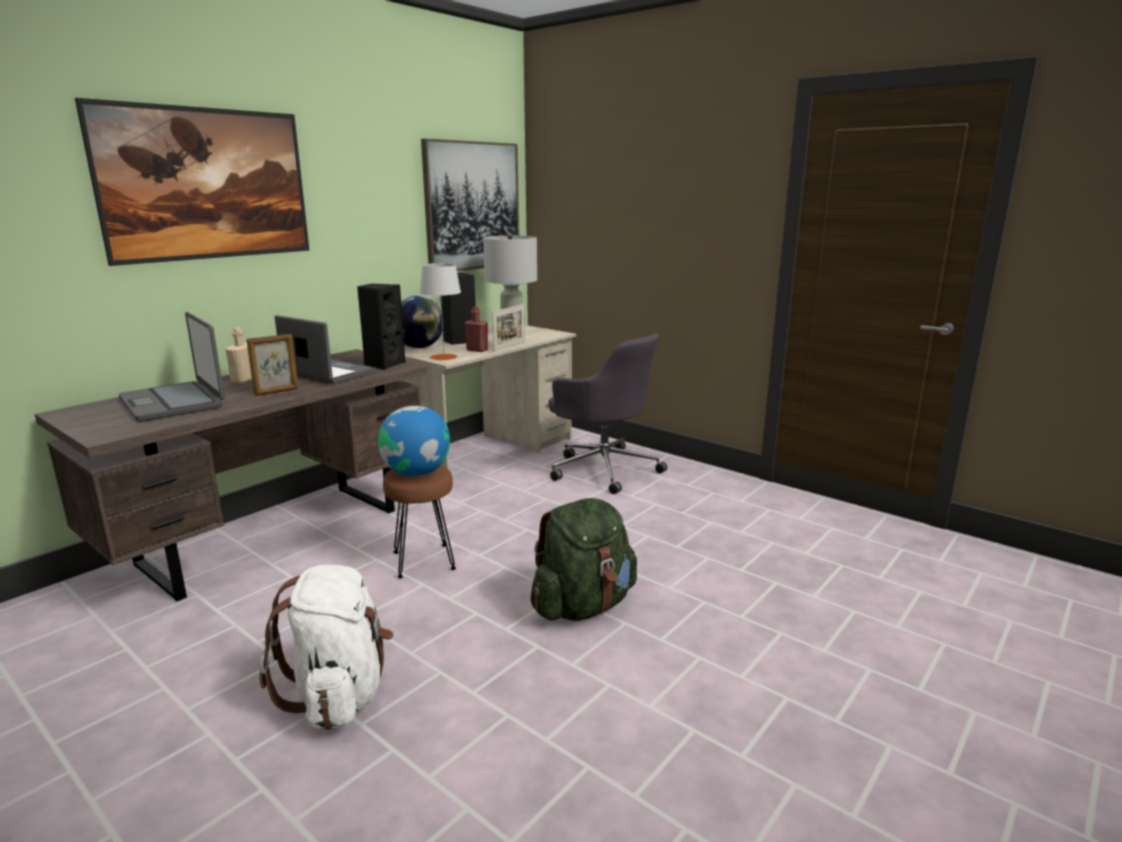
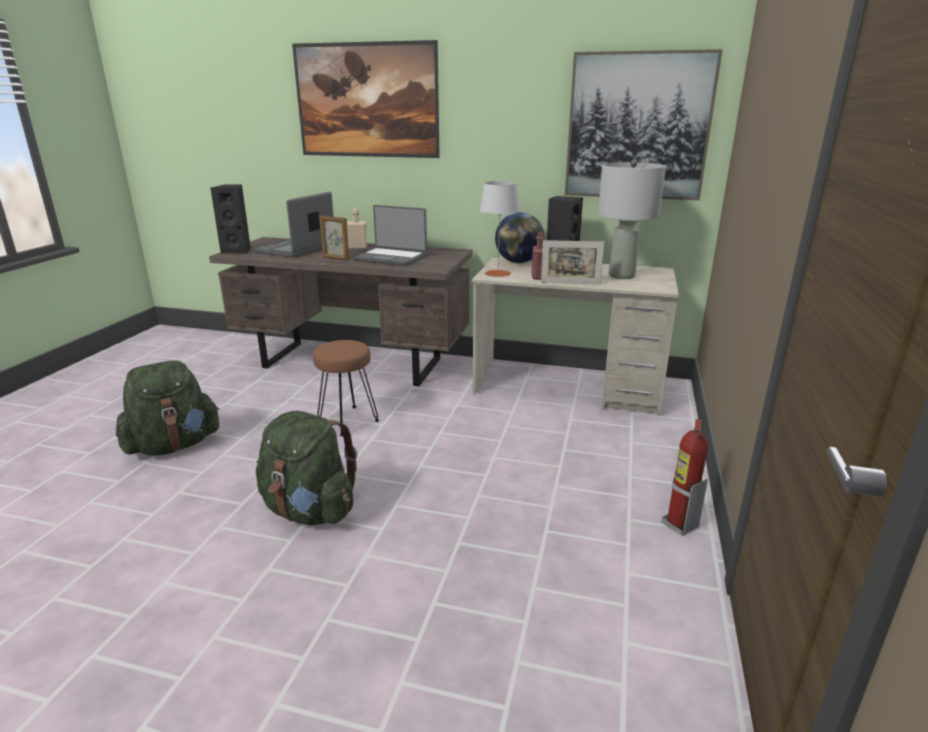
camera: 65 degrees right, 5 degrees up
white backpack [260,565,394,730] -> green backpack [115,360,220,456]
laptop [275,315,376,384] -> laptop turned 105 degrees clockwise [353,205,427,266]
black speaker [357,284,405,370] -> black speaker moved to [210,184,251,254]
globe [378,406,450,476] -> none
grey office chair [548,334,667,494] -> none
none -> fire extinguisher [662,419,708,536]

